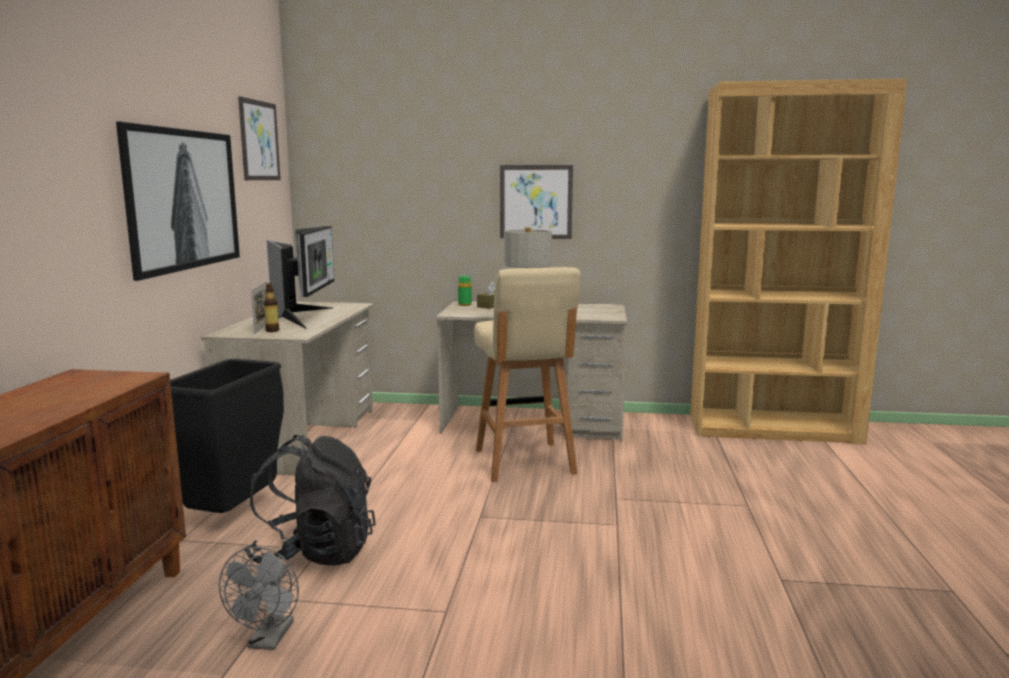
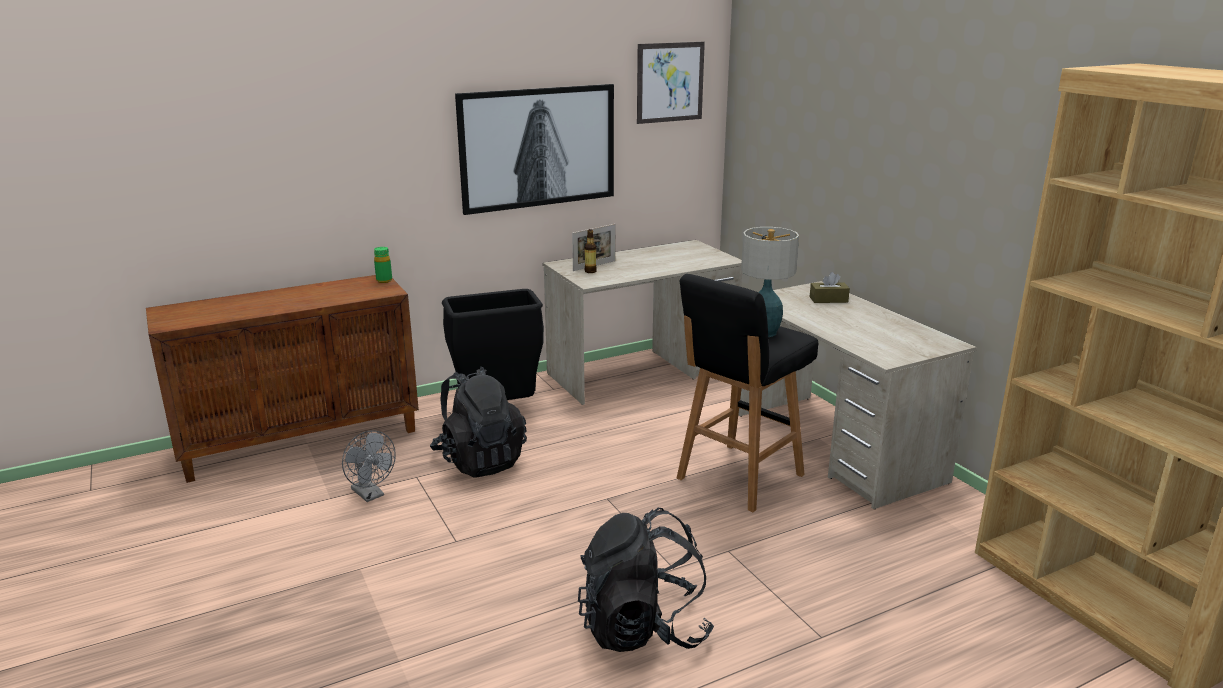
camera: 55 degrees right, 10 degrees up
grey fan [219,547,299,650] -> grey fan turned 105 degrees counterclockwise [342,430,396,502]
monitor [267,226,334,329] -> none
green bottle [458,276,472,306] -> green bottle moved to [374,247,392,283]
beige stool [474,267,581,482] -> black stool [677,274,818,512]
picture [500,165,573,239] -> none
none -> black backpack [578,508,714,652]

